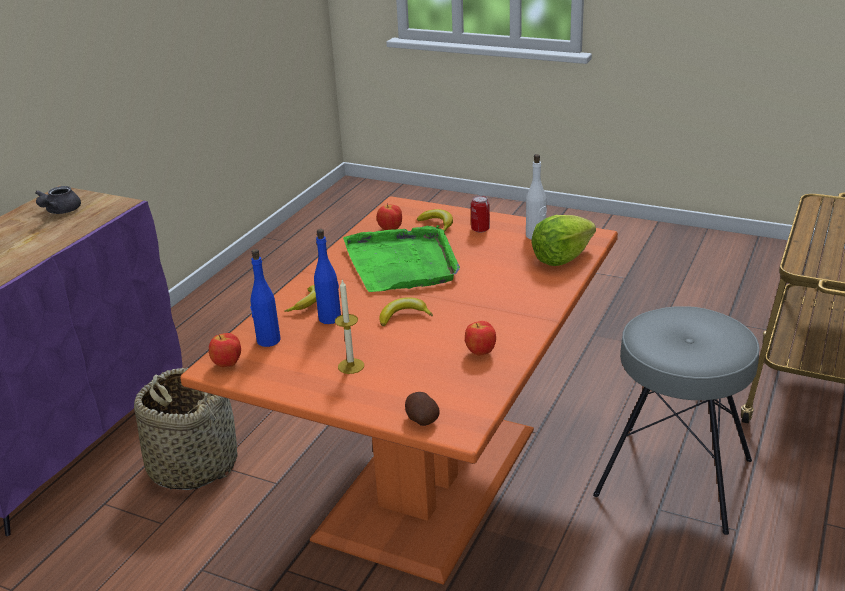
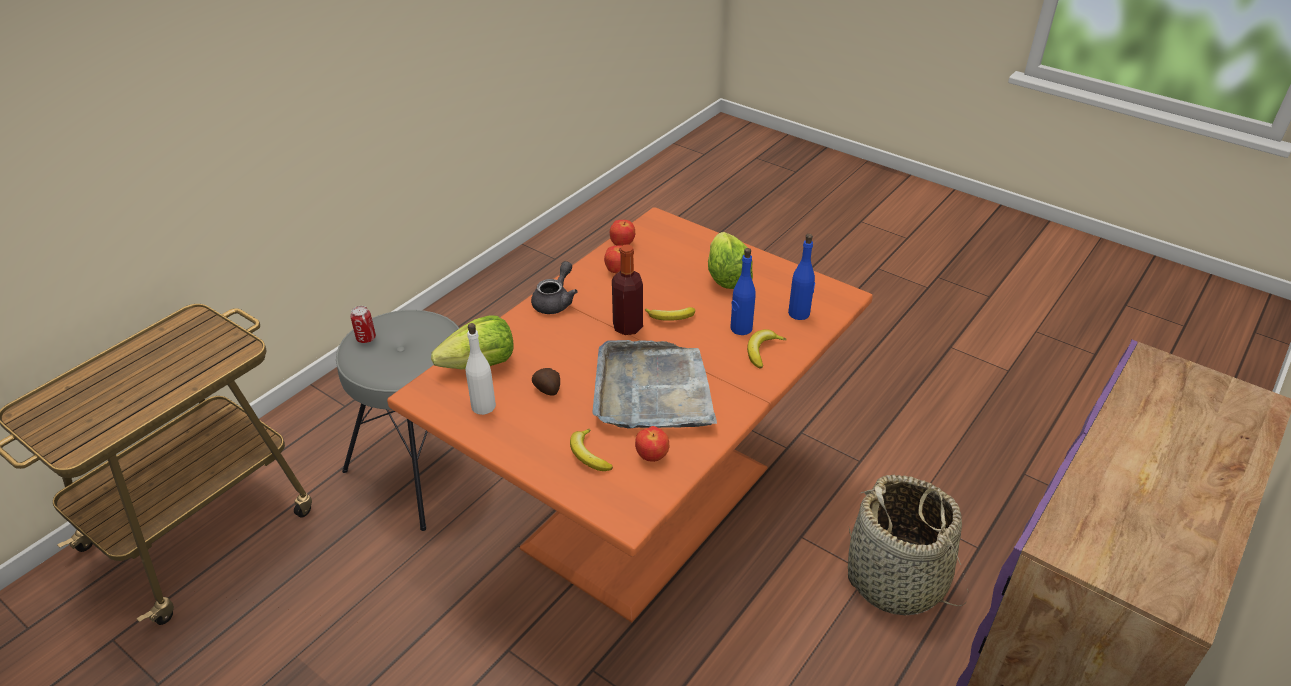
camera: 170 degrees left, 10 degrees up
grey teapot [35,186,81,214] -> grey teapot moved to [531,261,578,314]
apple [209,333,241,367] -> apple moved to [610,220,635,246]
candle [335,280,364,374] -> lettuce [708,232,753,289]
green tray [343,225,460,292] -> grey tray [592,340,717,428]
potato [405,392,440,426] -> potato moved to [532,368,560,396]
can [471,195,490,233] -> can moved to [351,306,376,343]
none -> bottle [612,244,643,335]

